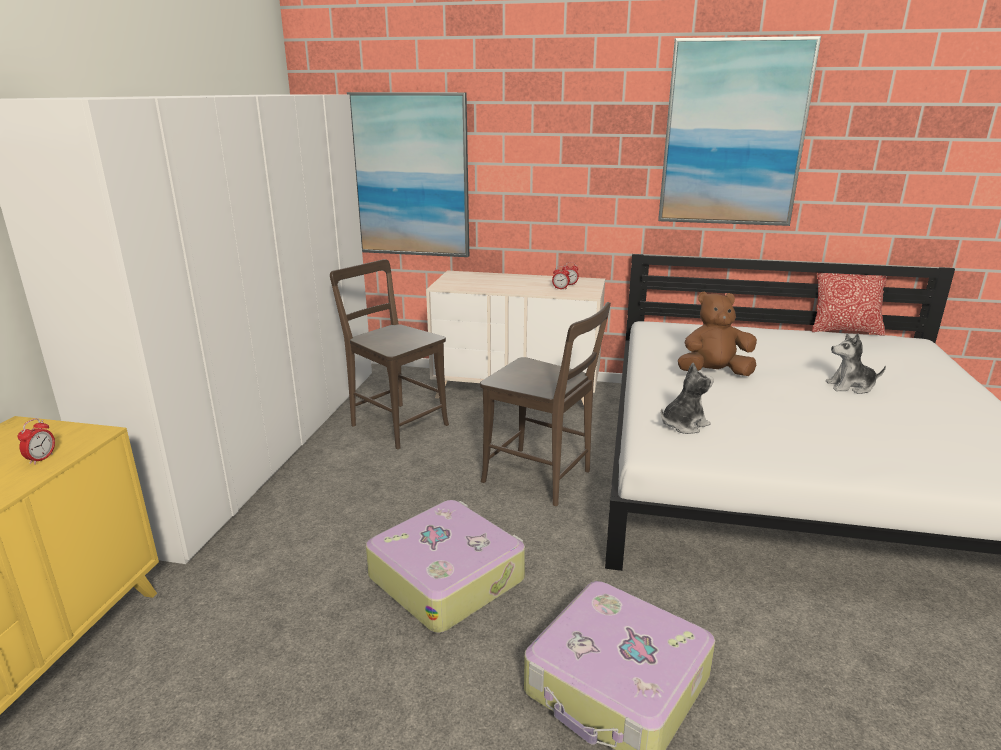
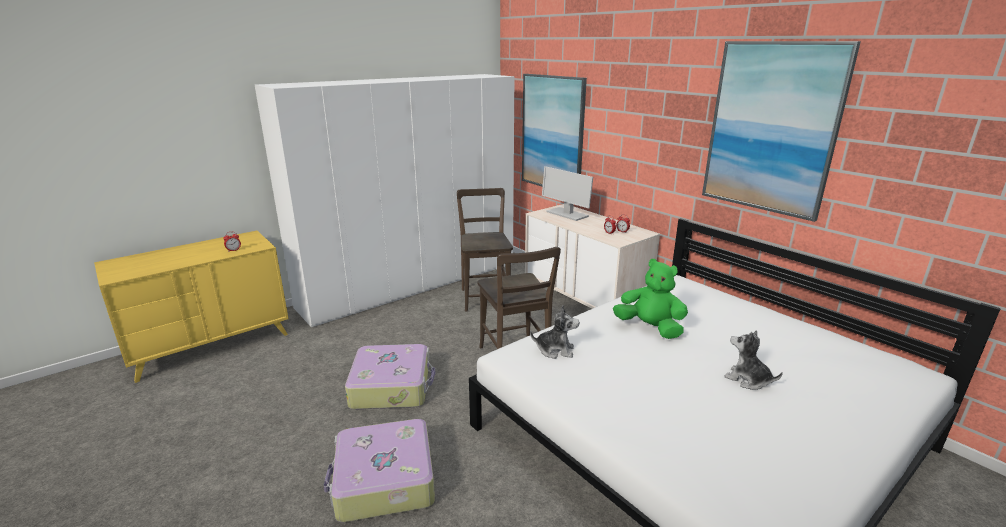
camera: 40 degrees right, 0 degrees up
brown plush toy [678,291,757,376] -> green plush toy [613,259,688,339]
pillow [812,273,888,336] -> none
none -> monitor [542,166,593,221]

